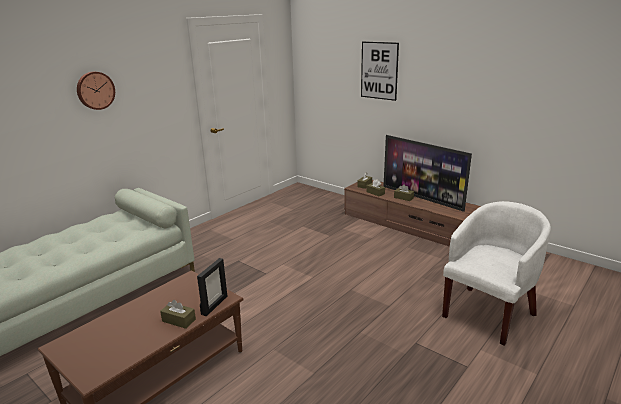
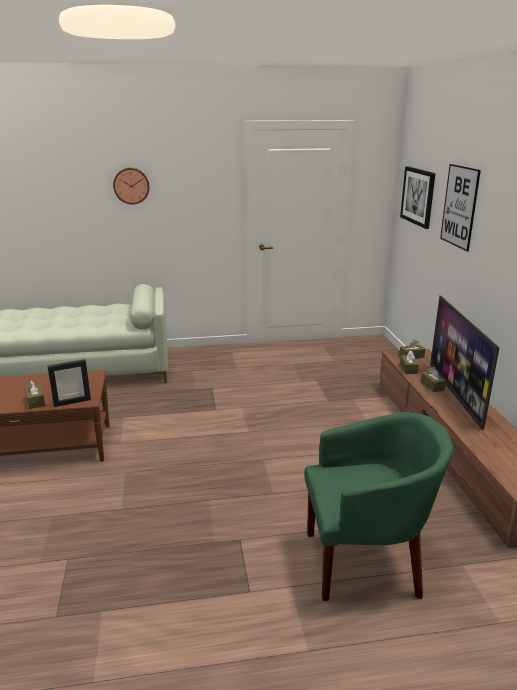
camera: 40 degrees right, 0 degrees up
white armchair [442,201,551,346] -> green armchair [304,412,453,601]
none -> picture [400,166,435,229]

